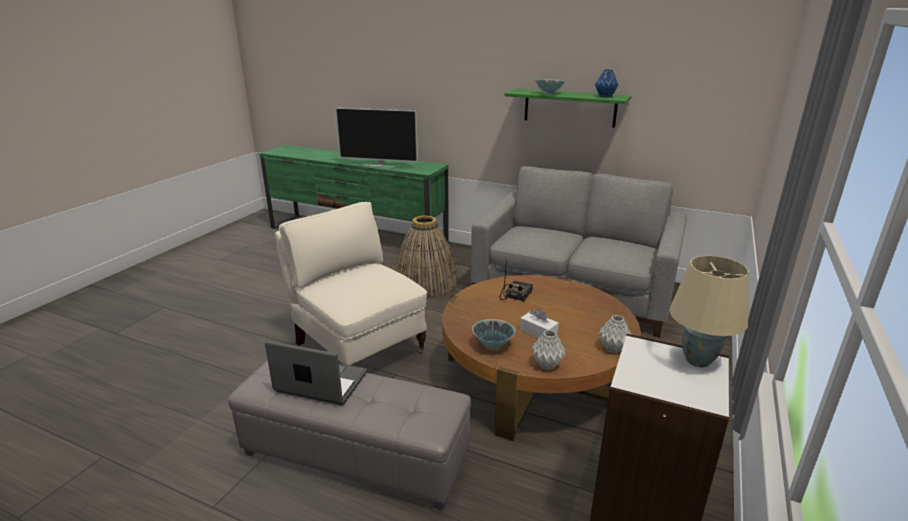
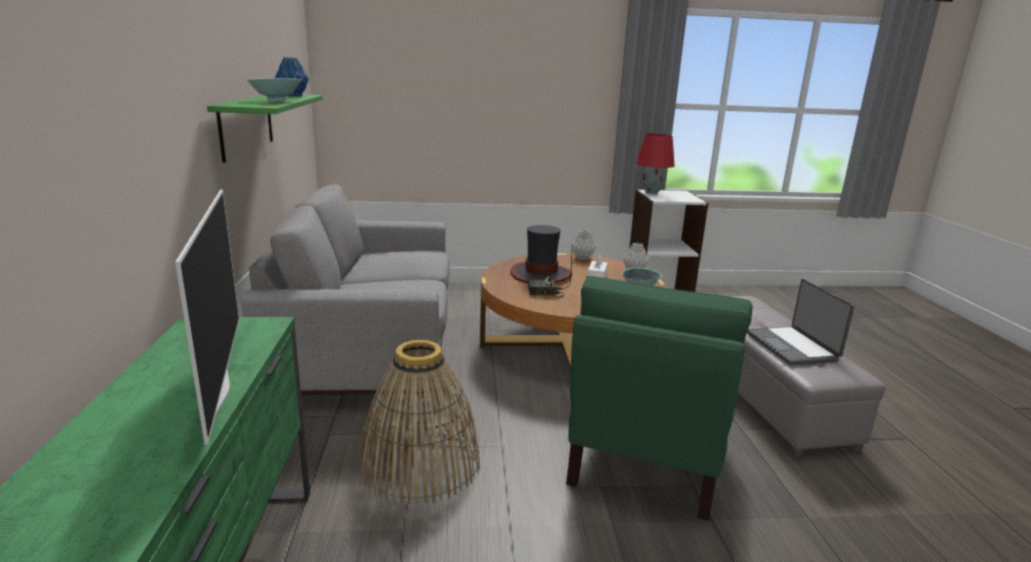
camera: 120 degrees left, 5 degrees down
beige armchair [275,202,427,366] -> green armchair [566,276,753,521]
beige table lamp [669,256,749,367] -> red table lamp [636,134,675,194]
none -> hat [510,225,572,283]

